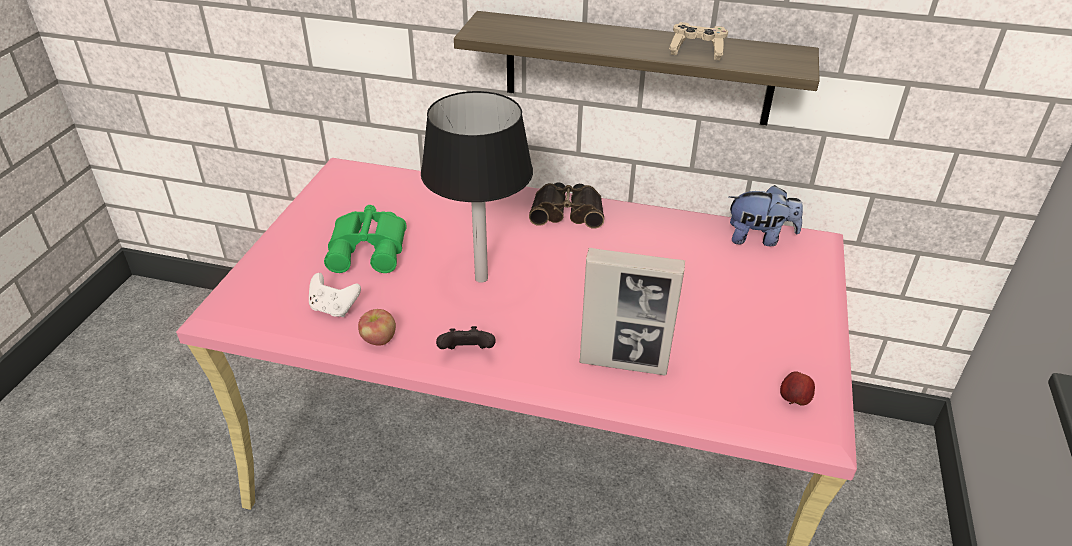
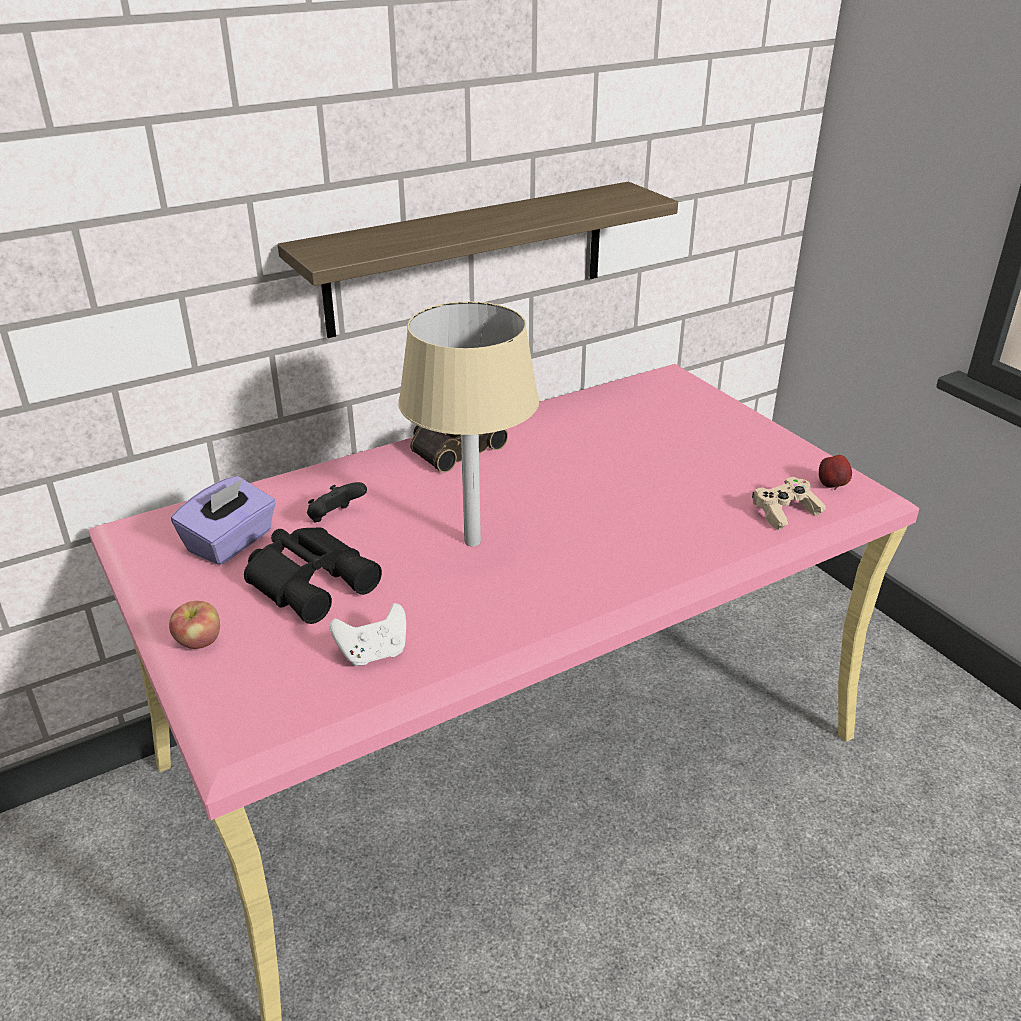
camera: 45 degrees left, 5 degrees down
green binoculars [324,205,407,273] -> black binoculars [244,528,382,624]
apple [358,309,396,346] -> apple moved to [169,601,220,649]
black table lamp [421,91,533,283] -> beige table lamp [398,301,539,546]
black game controller [436,326,496,349] -> black game controller moved to [307,482,367,522]
picture frame [579,248,685,376] -> none
beige game controller [669,22,728,61] -> beige game controller moved to [752,477,826,530]
plush toy [729,185,803,246] -> none
none -> purple tissue box [171,476,276,565]

